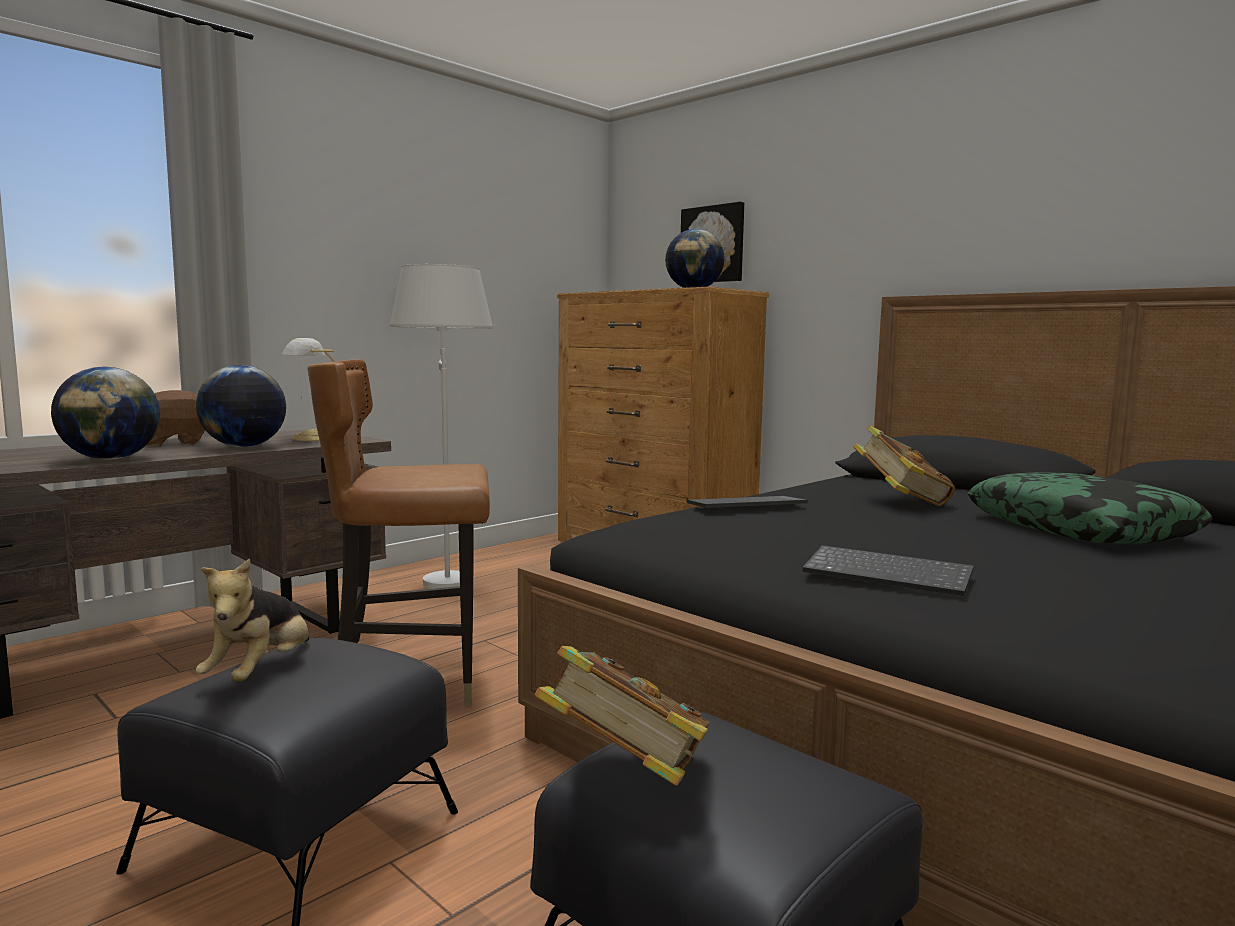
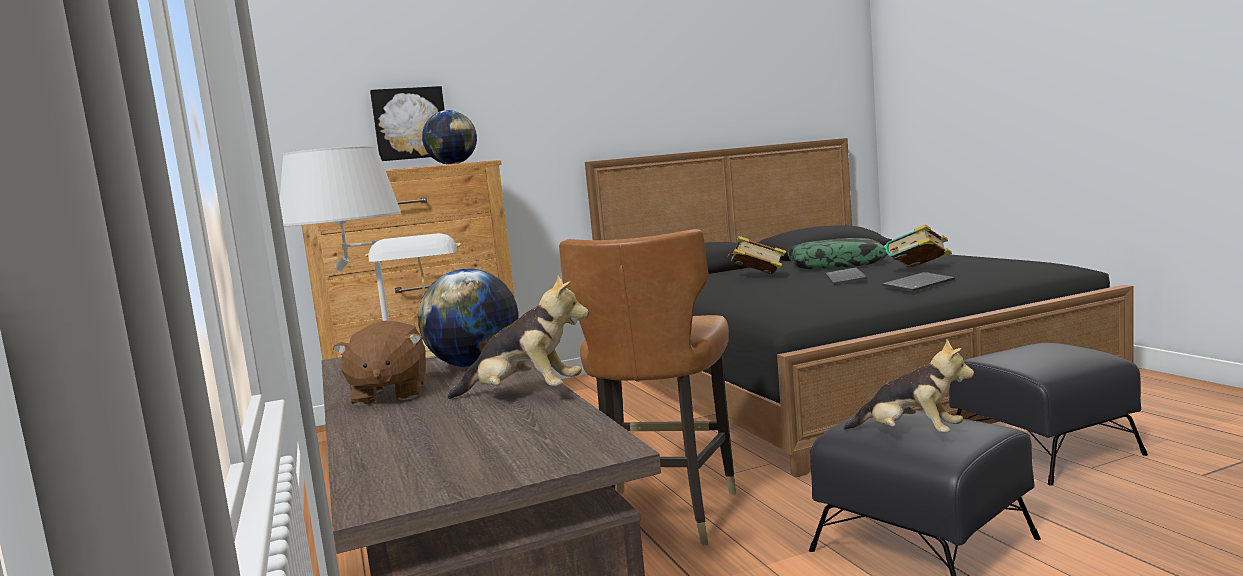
camera: 65 degrees left, 0 degrees up
globe [51,367,160,460] -> plush toy [448,275,589,399]
book [534,646,710,786] -> book moved to [885,225,952,268]
keyboard [687,496,808,508] -> keyboard moved to [826,267,867,285]

